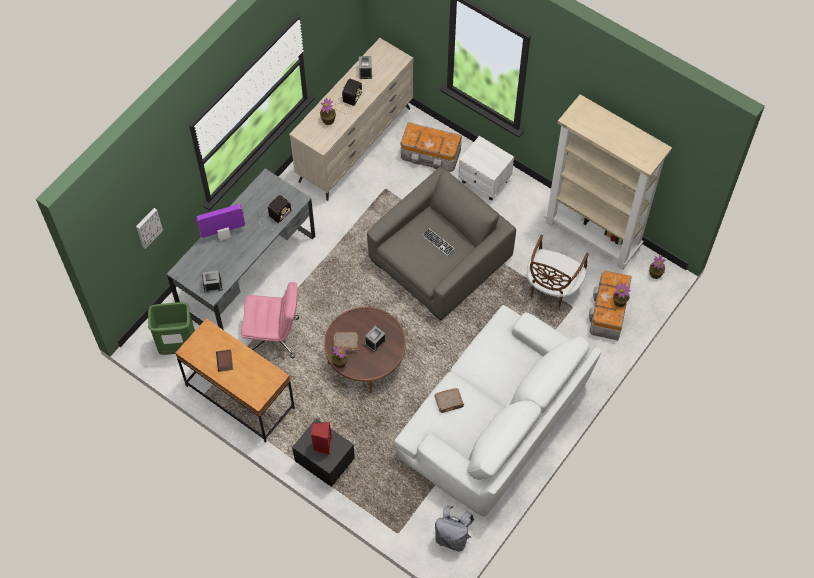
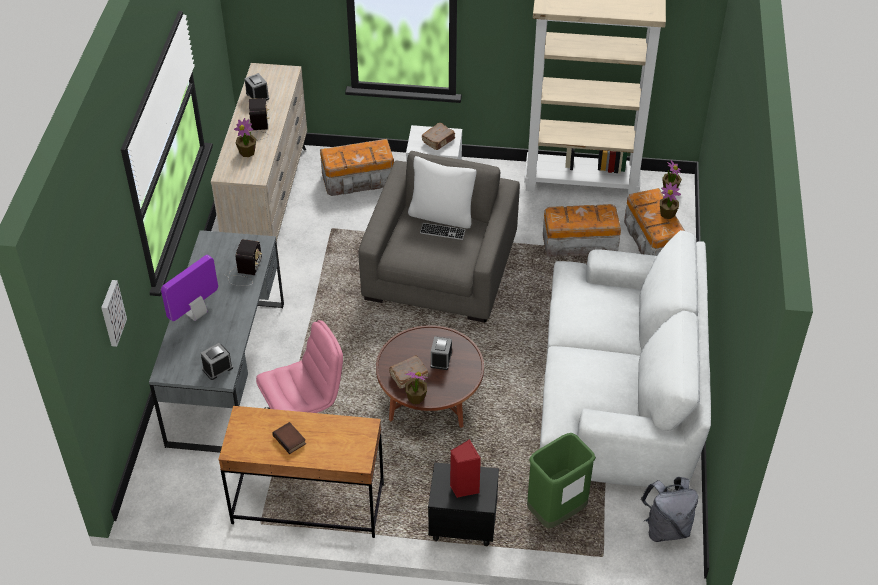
camera: 30 degrees left, 15 degrees down
green trash can [148,302,195,355] -> green trash can moved to [527,433,596,528]
brown book [435,388,464,413] -> brown book moved to [422,123,455,150]
brown chair [527,235,589,308] -> storage box [543,204,621,257]
none -> white pillow [408,156,477,228]

